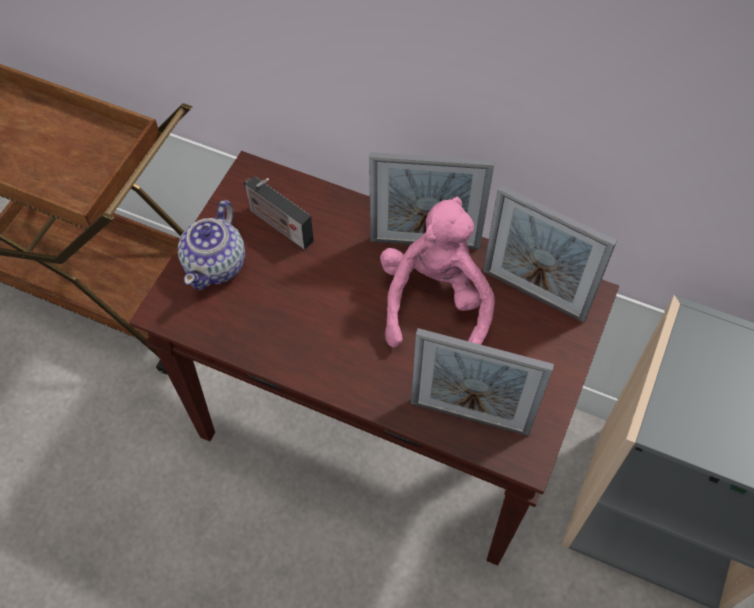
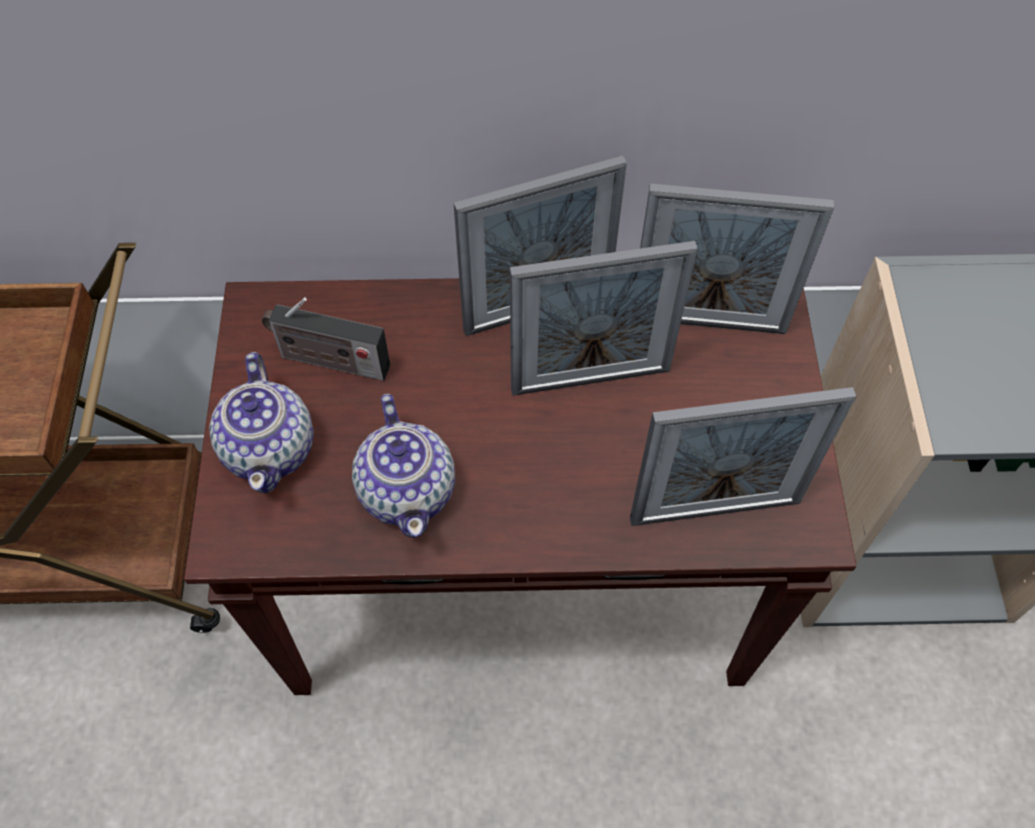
camera: 25 degrees left, 0 degrees up
pink plush toy [380,197,495,347] -> picture frame [510,241,698,396]
none -> teapot [352,394,455,538]

